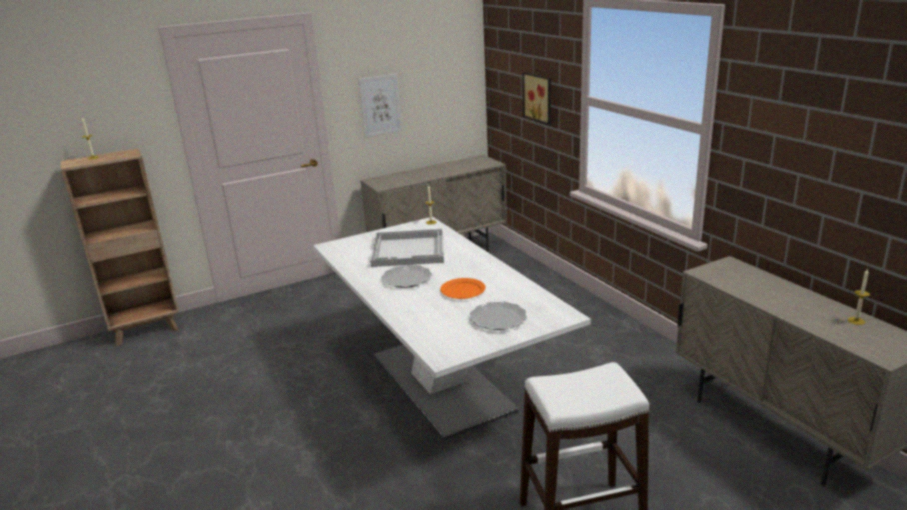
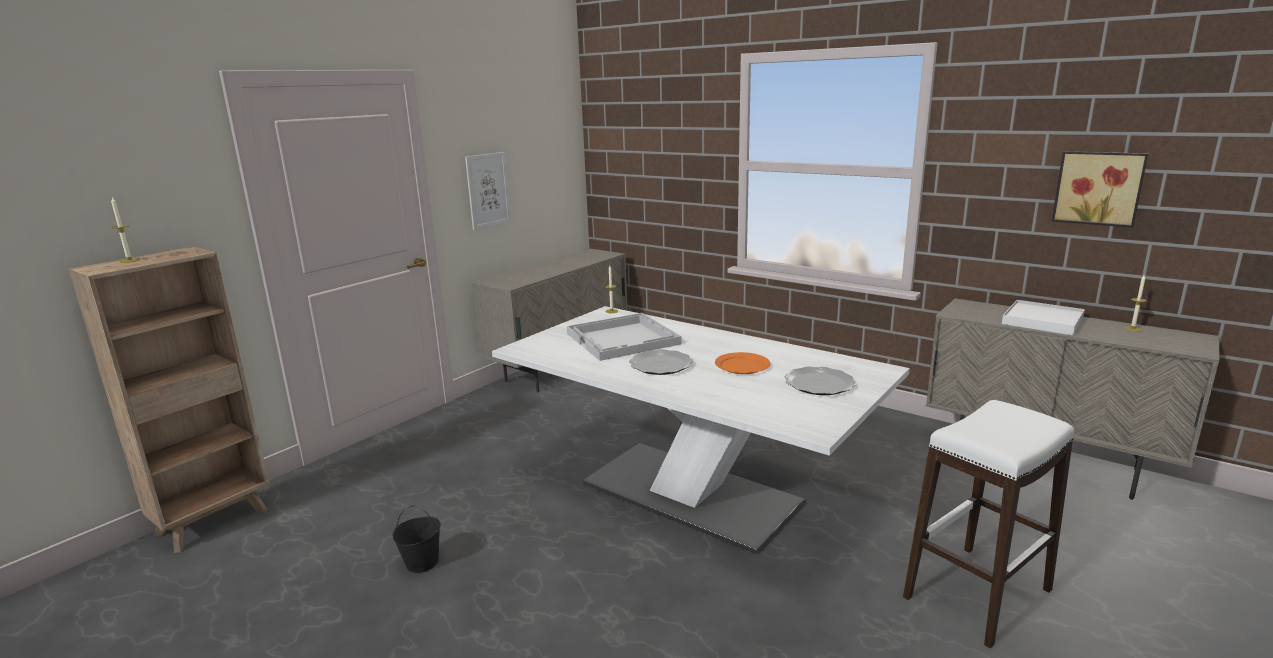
camera: 25 degrees left, 5 degrees down
picture [523,72,551,125] -> picture moved to [1052,151,1148,227]
none -> black bucket [393,505,441,573]
none -> white tray [1002,300,1085,335]

